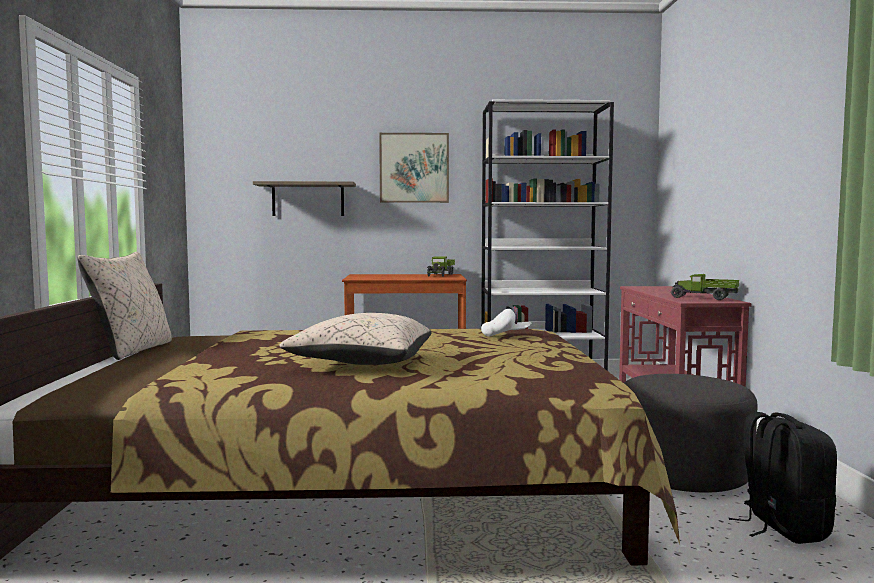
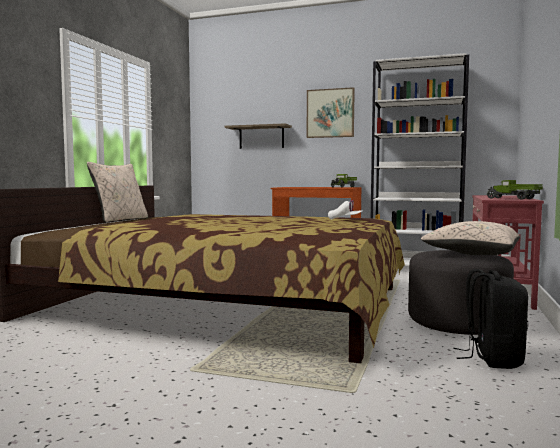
camera: 20 degrees right, 0 degrees up
beige pillow [279,313,432,365] -> beige pillow moved to [421,221,520,255]

